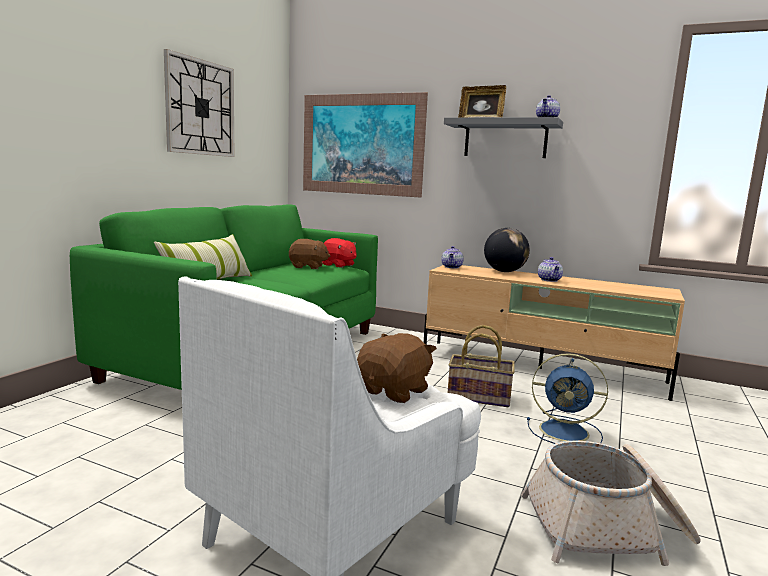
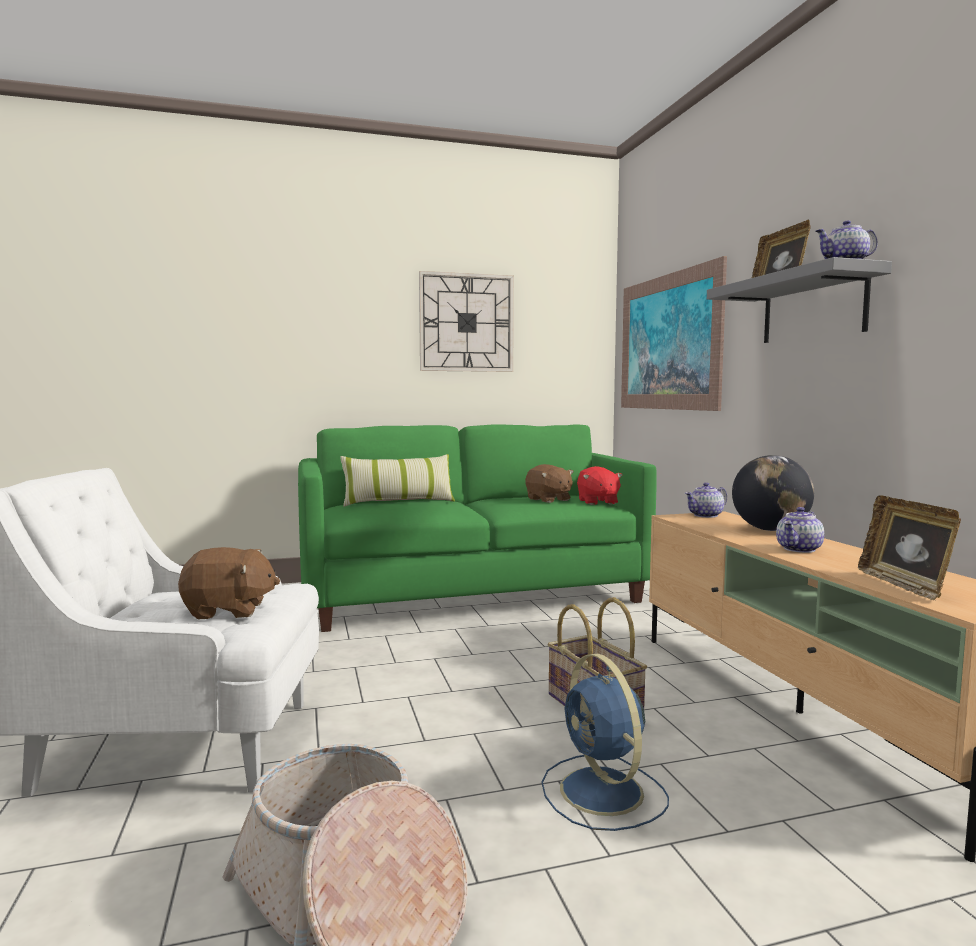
camera: 50 degrees right, 5 degrees down
none -> picture frame [858,495,961,600]

